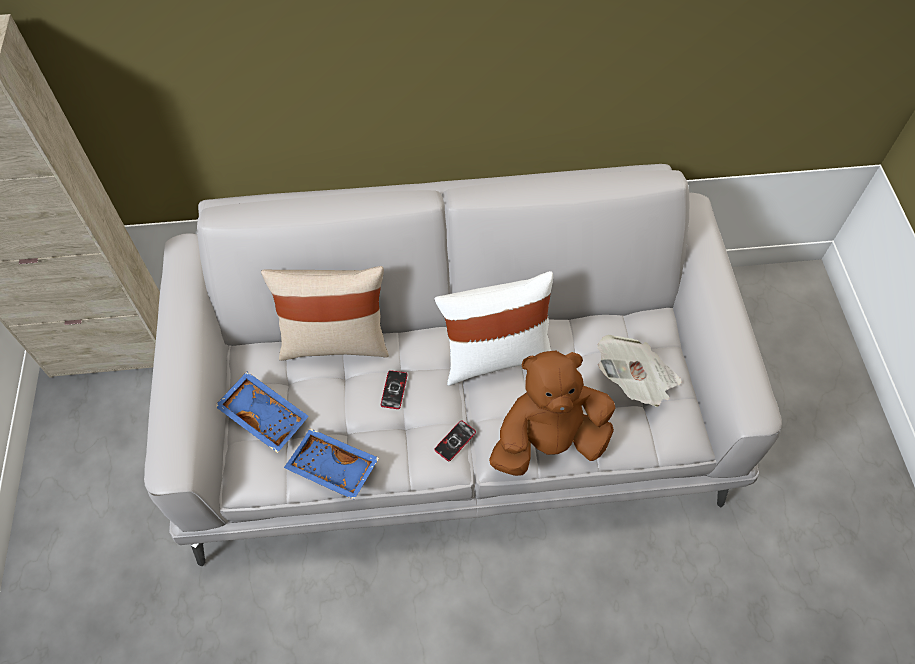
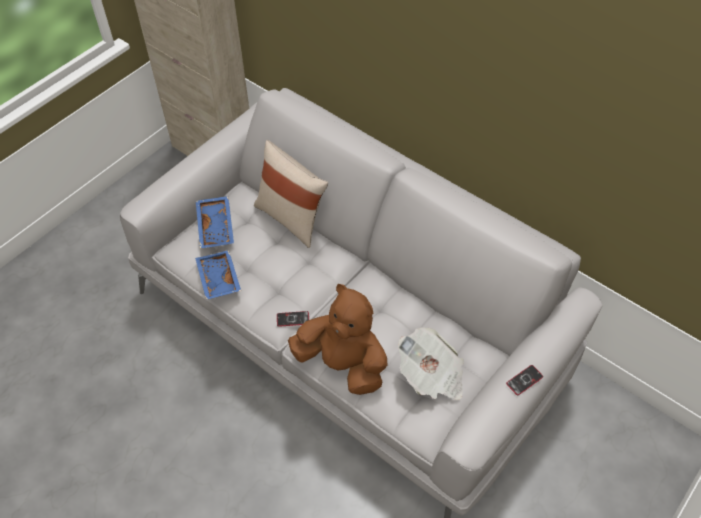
camera: 45 degrees right, 5 degrees down
phone [381,370,408,409] -> phone moved to [506,365,543,395]
white pillow [435,271,553,386] -> none

